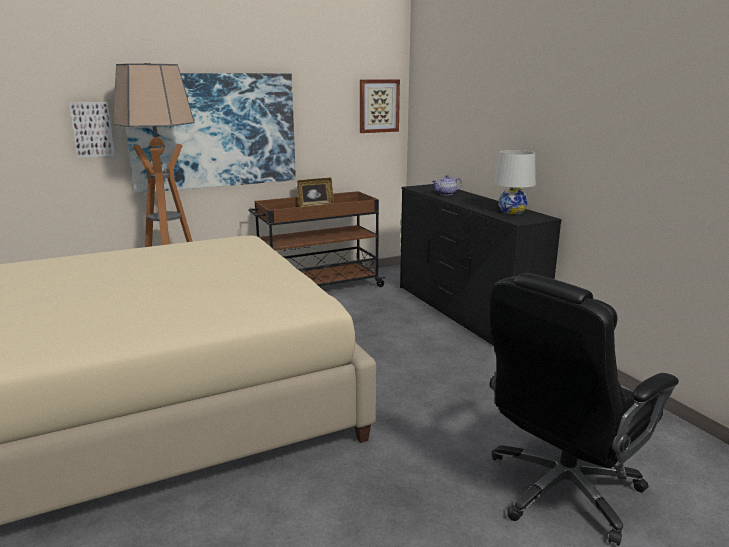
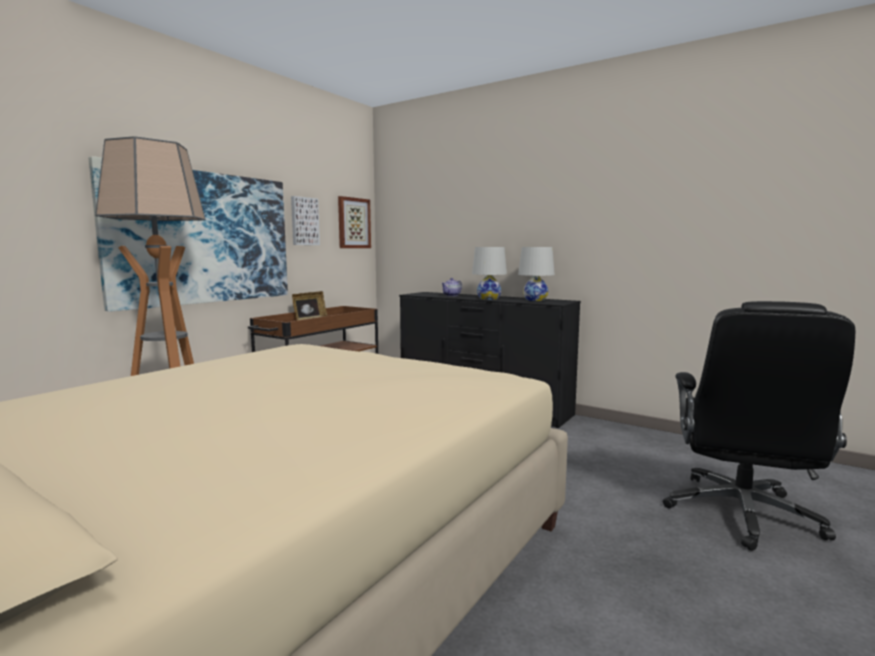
camera: 30 degrees left, 10 degrees down
picture [69,102,115,158] -> picture moved to [291,196,320,245]
none -> white table lamp [472,247,507,300]

